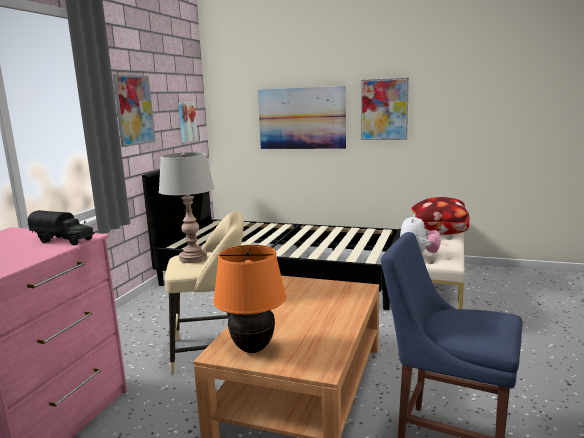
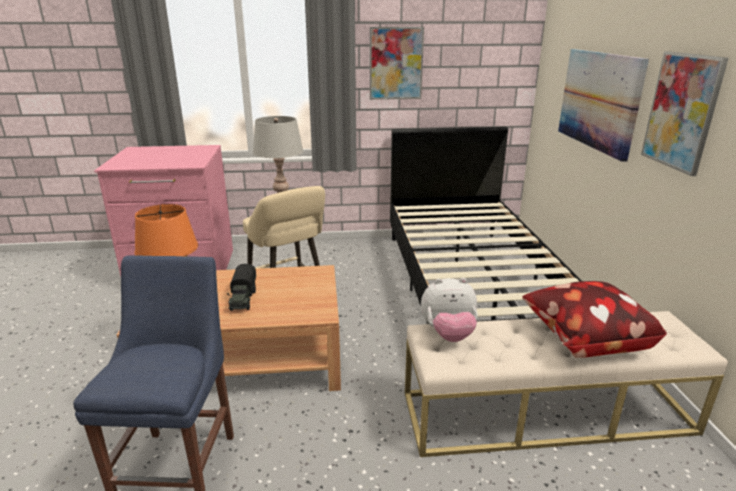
camera: 65 degrees right, 10 degrees up
toy truck [28,210,95,245] -> toy truck moved to [227,264,256,311]
picture [178,102,198,142] -> none

